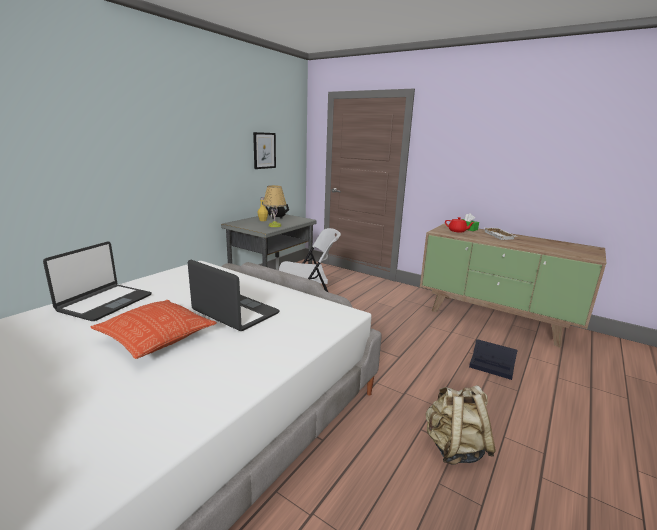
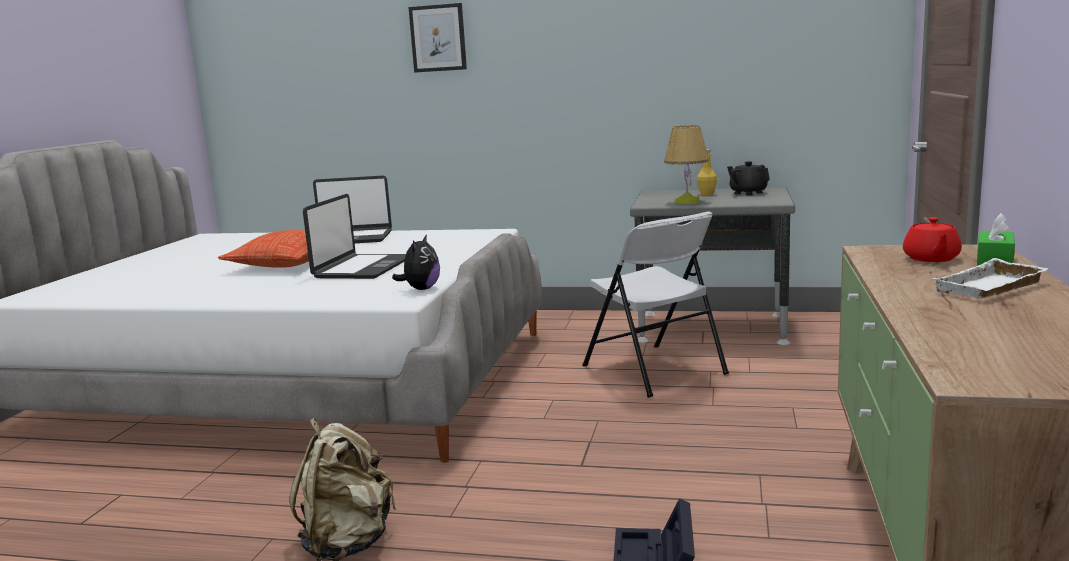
camera: 70 degrees right, 5 degrees down
picture [253,132,276,169] -> picture moved to [408,3,467,73]
none -> plush toy [392,234,440,290]

